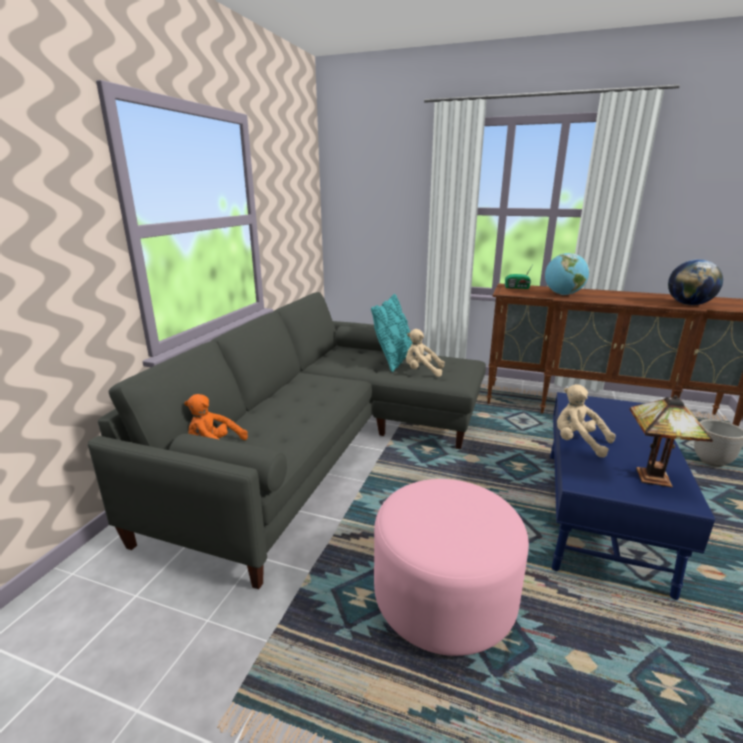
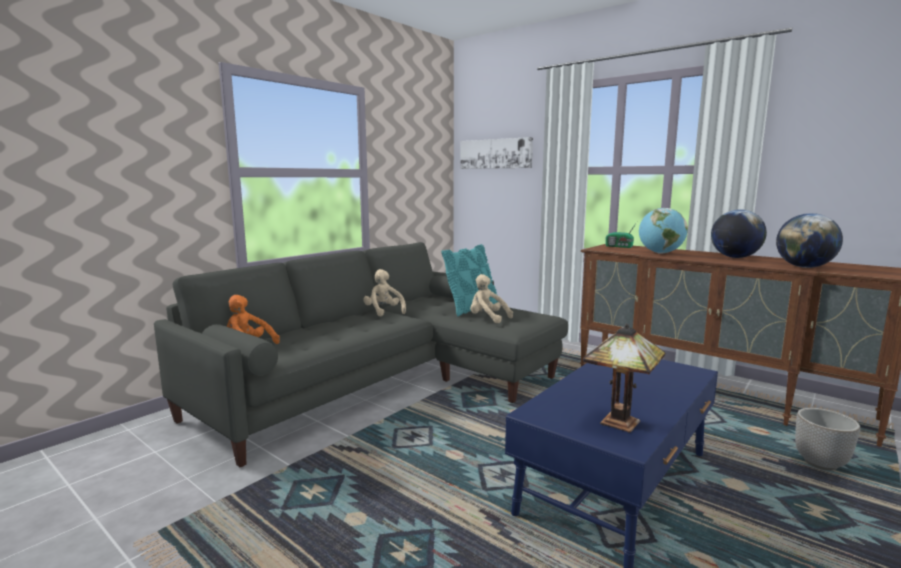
camera: 20 degrees right, 10 degrees down
pink ottoman [374,479,529,656] -> none
beige plush toy [557,384,616,458] -> beige plush toy moved to [363,269,406,316]
none -> picture [461,137,533,169]
none -> globe [711,209,767,258]

